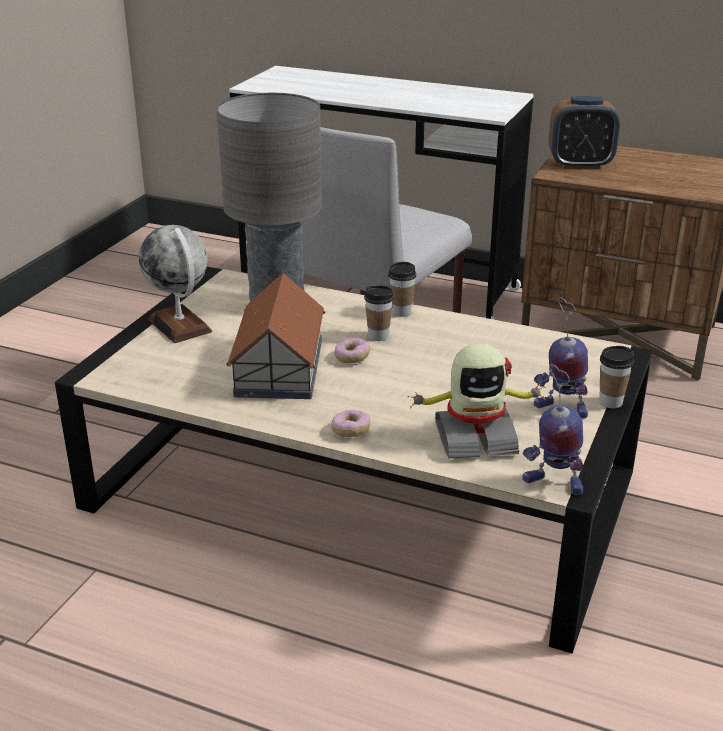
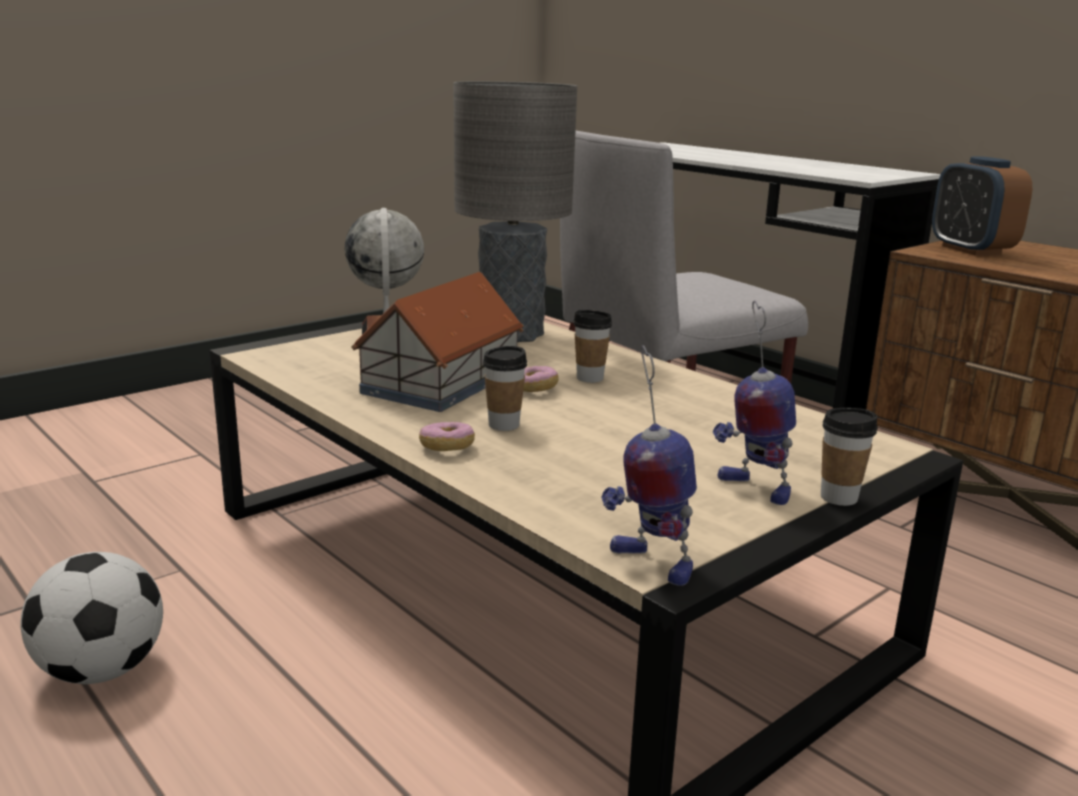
camera: 25 degrees right, 10 degrees down
cup [388,262,416,317] -> cup moved to [483,346,527,431]
toy robot [407,343,547,459] -> none
alarm clock [549,96,620,169] -> alarm clock turned 45 degrees clockwise [932,156,1032,256]
none -> football [21,552,163,684]

